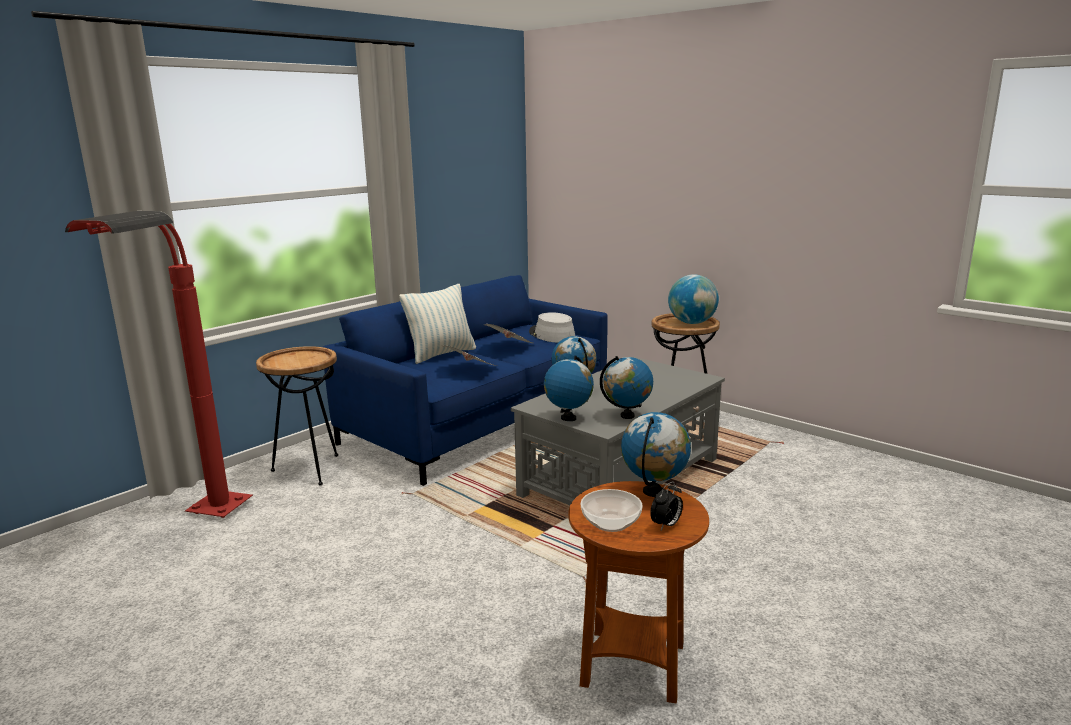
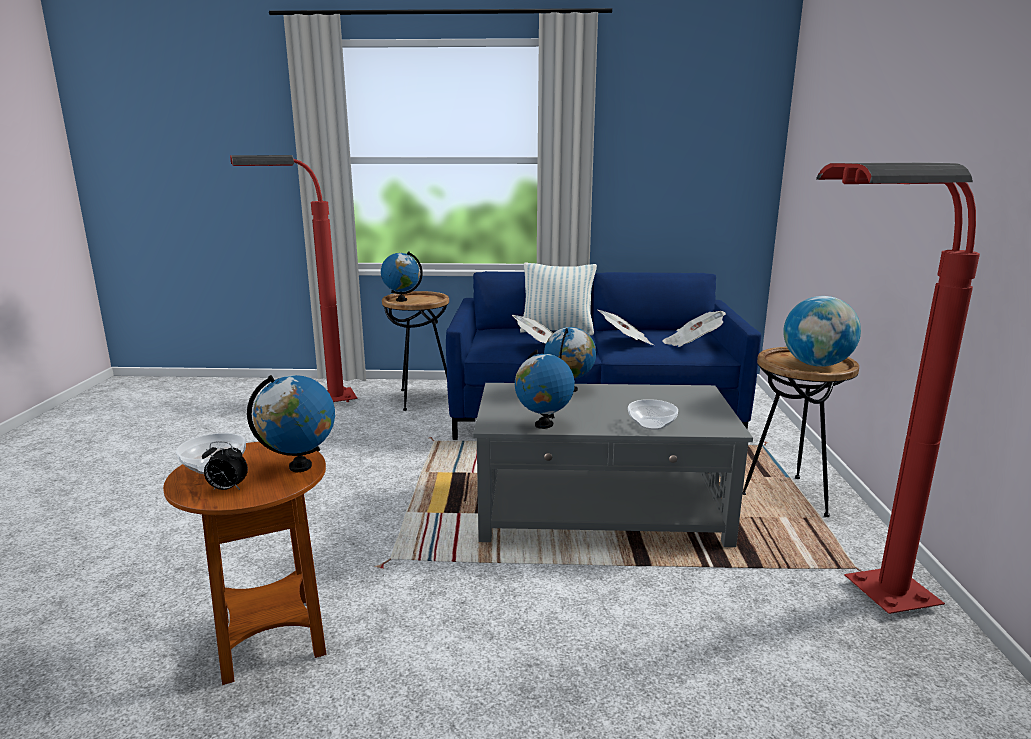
camera: 50 degrees right, 0 degrees up
grey hat [529,312,575,343] -> newspaper [662,311,726,347]
globe [544,356,594,421] -> globe moved to [381,251,423,302]
none -> bowl [628,399,678,430]
none -> red floor lamp [816,163,980,614]

